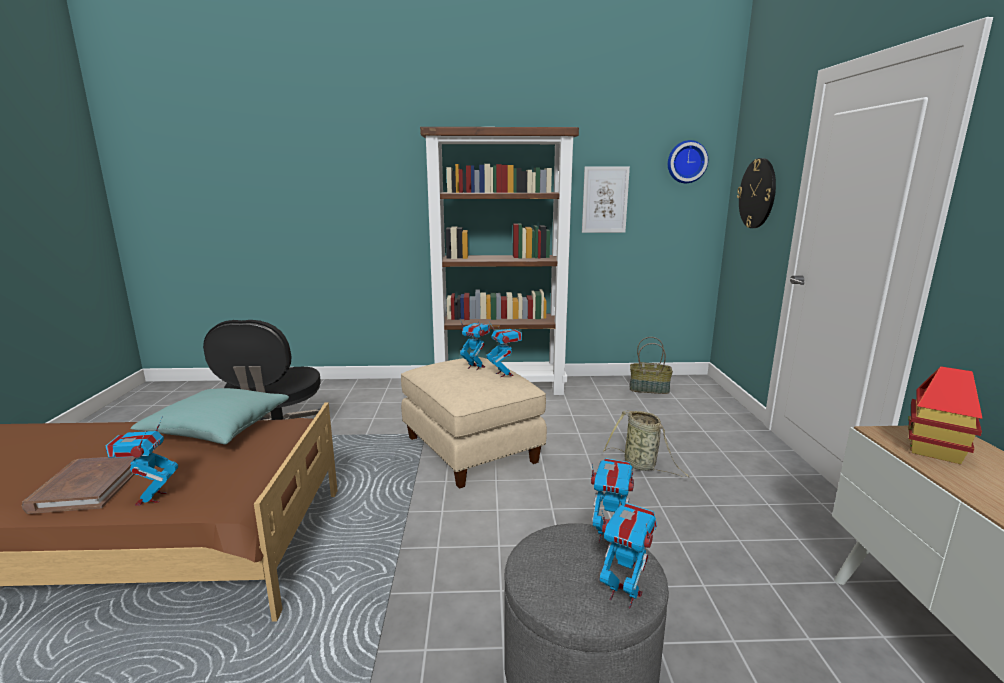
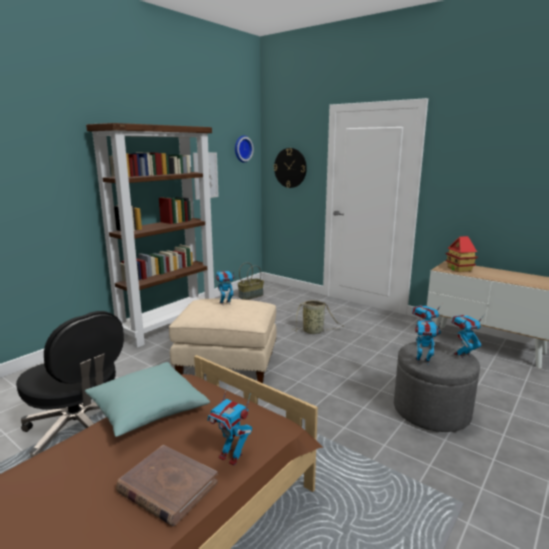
camera: 50 degrees left, 0 degrees up
toy robot [486,323,522,377] -> toy robot moved to [415,320,440,365]

